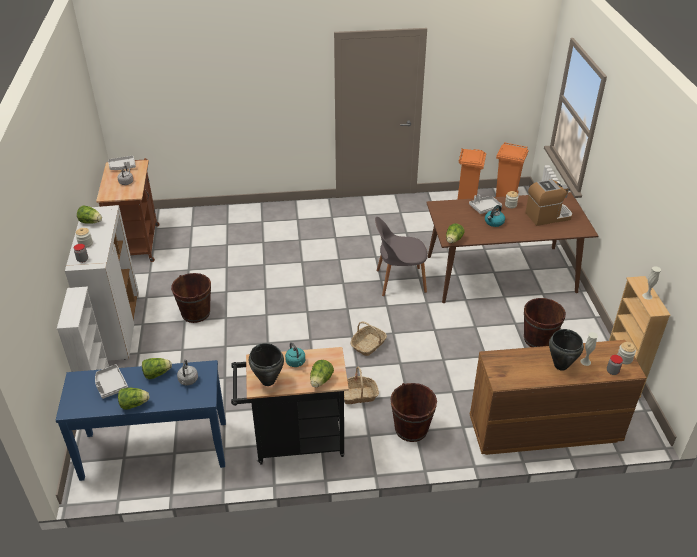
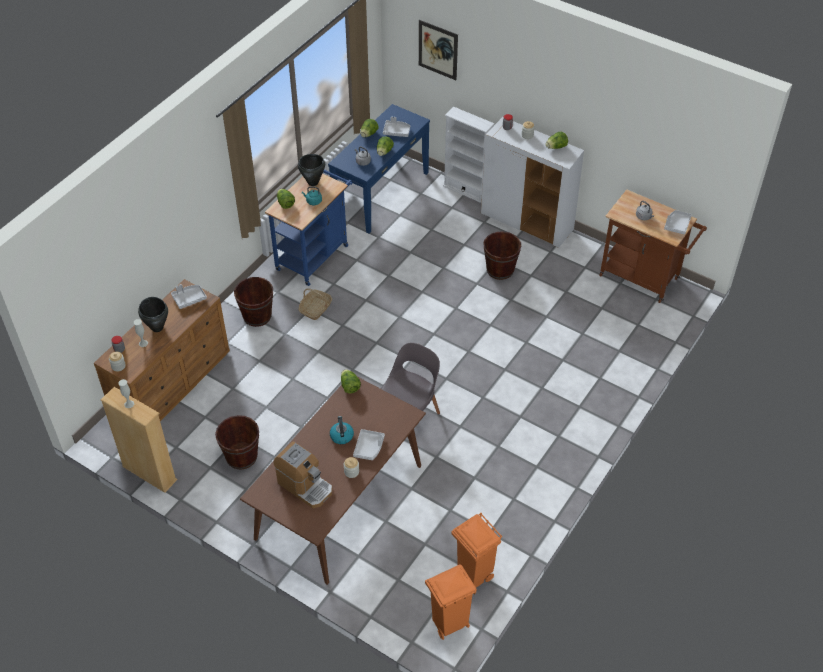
camera: 130 degrees right, 10 degrees up
black cart [231,347,349,465] -> blue cart [265,170,352,286]
basket [350,322,387,356] -> none
coffee machine [525,179,572,226] -> coffee machine turned 75 degrees counterclockwise [273,442,332,508]
none -> grey tray [171,284,207,309]
none -> picture [419,20,458,80]

